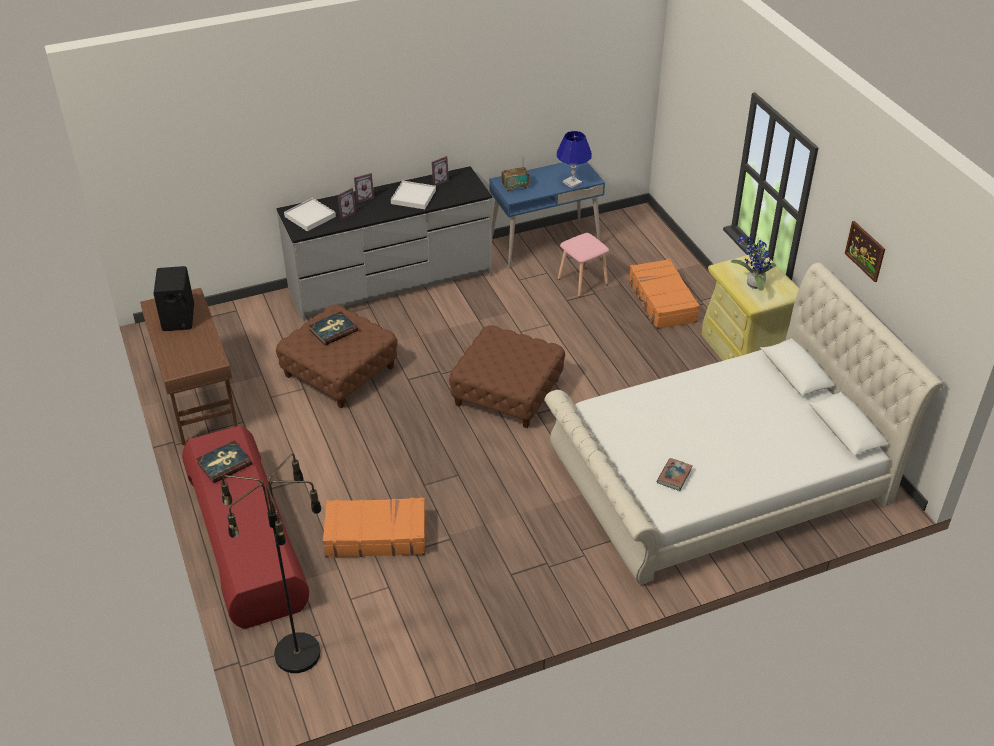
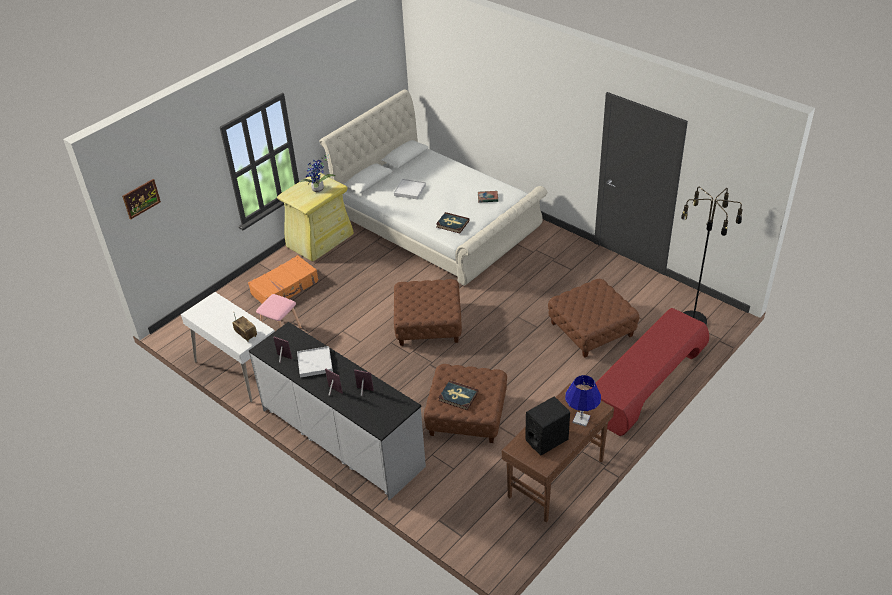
camera: 115 degrees left, 0 degrees up
book [196,440,252,483] -> book moved to [436,212,469,233]
white tray [284,198,336,231] -> white tray moved to [394,179,426,200]
orange suitcase [323,498,426,558] -> brown ottoman [548,279,639,358]
blue desk [489,162,605,268] -> white desk [181,292,275,402]
blue table lamp [556,131,592,188] -> blue table lamp moved to [565,375,601,427]
picture [844,221,885,282] -> picture moved to [122,179,161,220]

